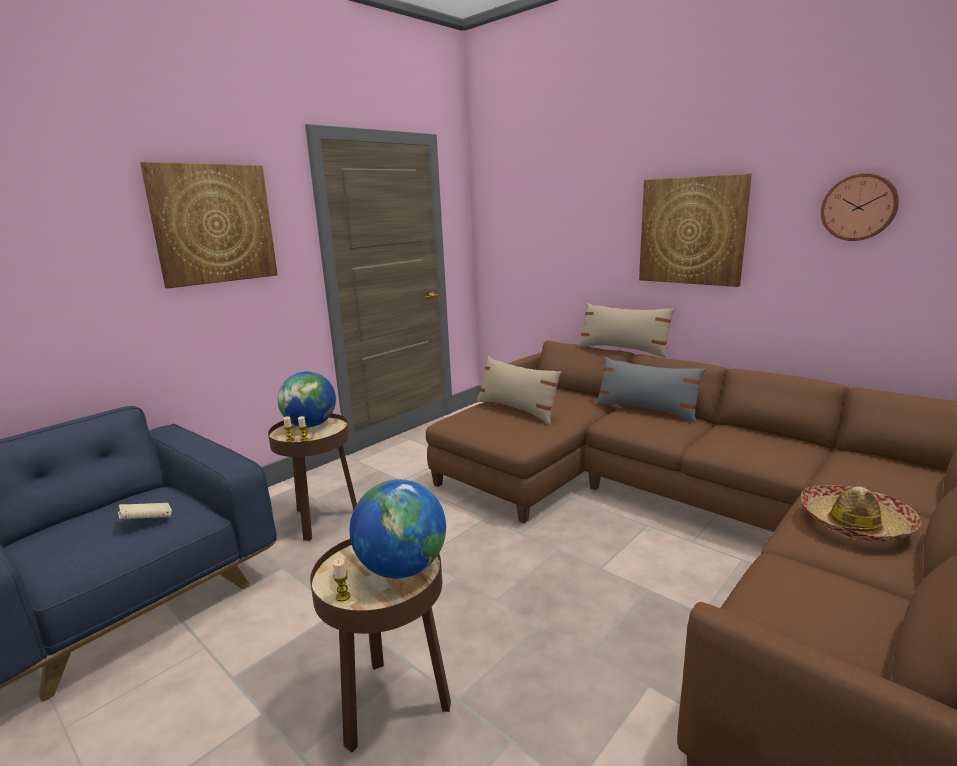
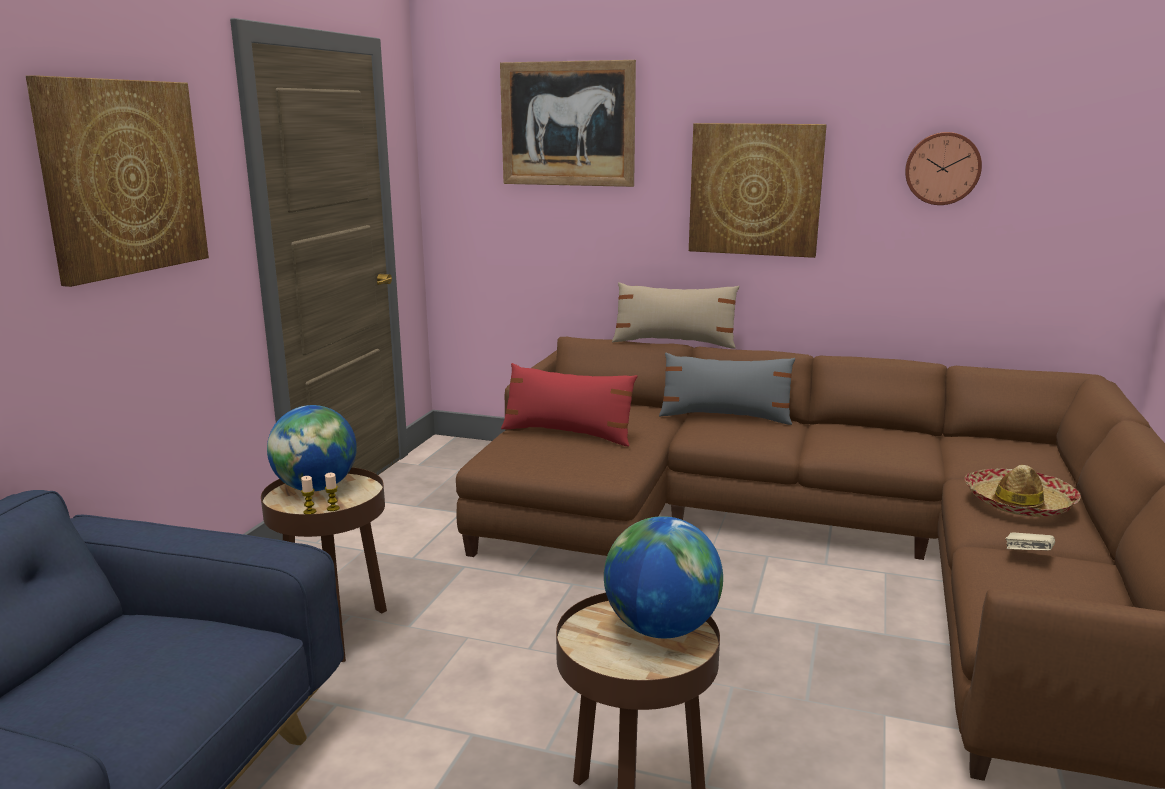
camera: 25 degrees left, 0 degrees up
beige book [118,503,172,519] -> beige book moved to [1005,532,1055,550]
candle [333,558,350,601] -> none
beige pillow [476,356,562,424] -> red pillow [501,363,637,446]
none -> picture [500,60,636,187]

